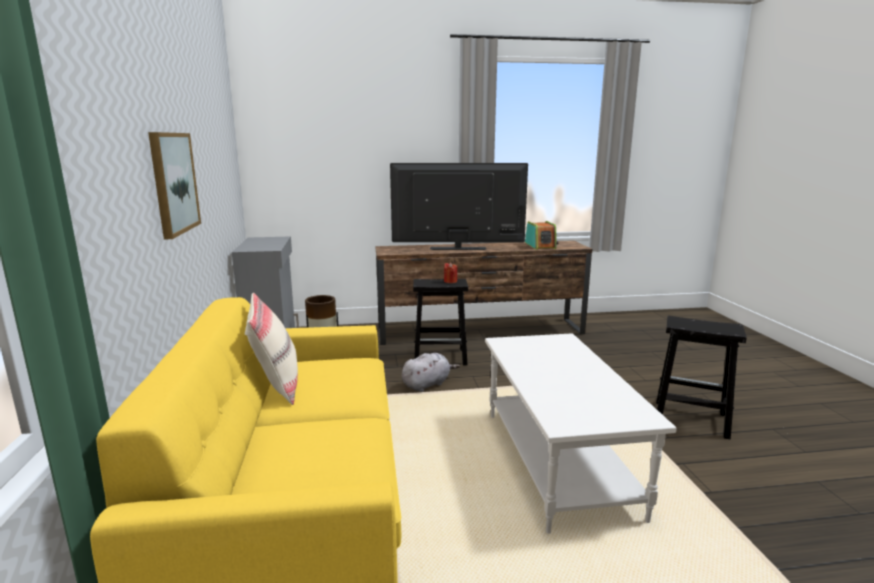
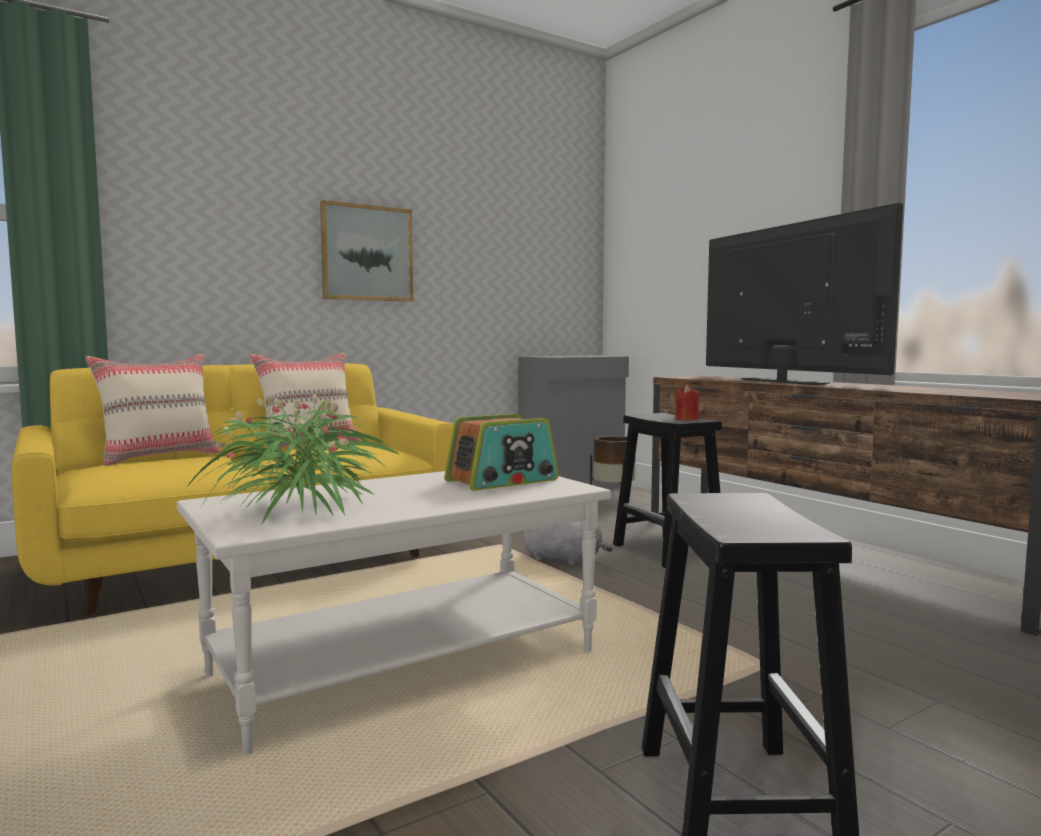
camera: 65 degrees right, 10 degrees down
radio [525,221,558,250] -> radio moved to [444,414,559,491]
none -> beige pillow [85,354,221,466]
none -> potted plant [186,394,400,524]

